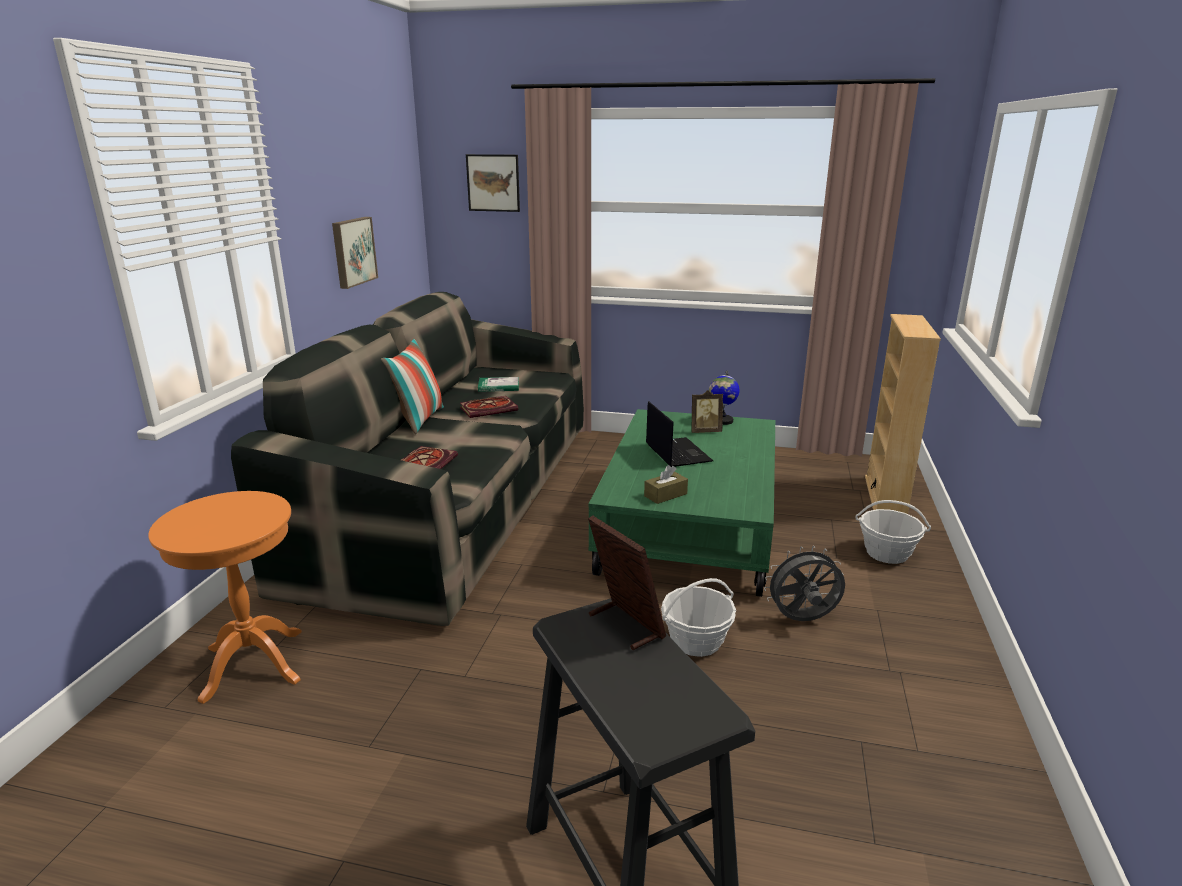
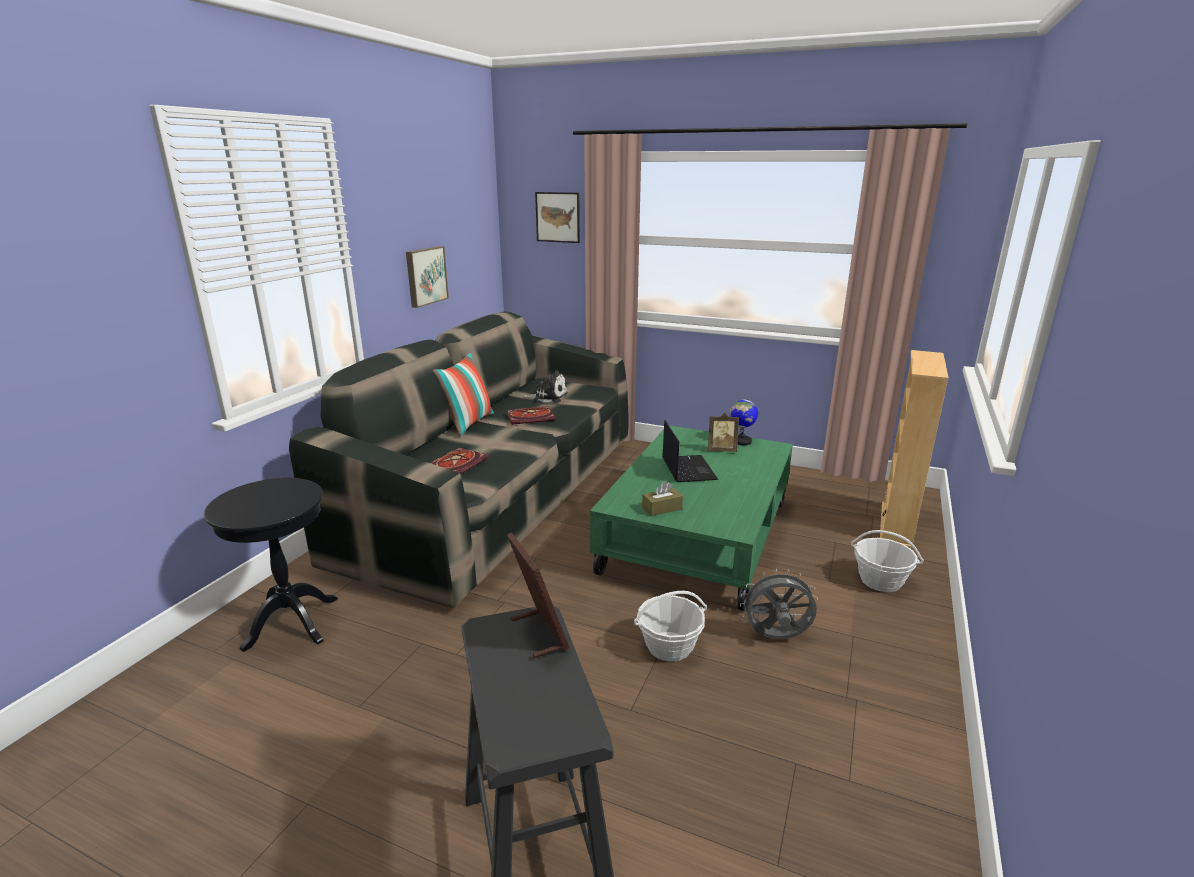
camera: 10 degrees right, 0 degrees up
orange side table [148,491,302,704] -> black side table [204,478,338,652]
book [478,377,519,392] -> plush toy [523,370,568,403]

